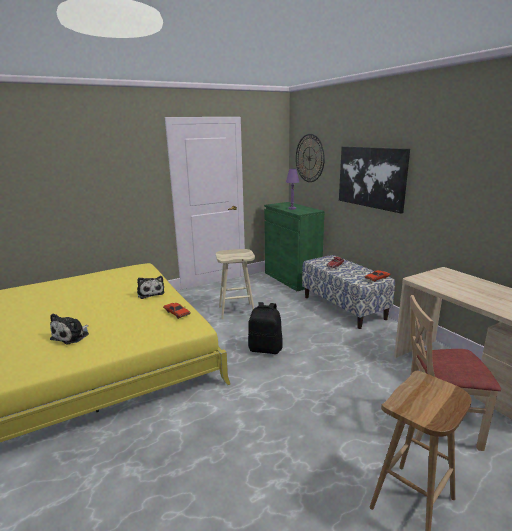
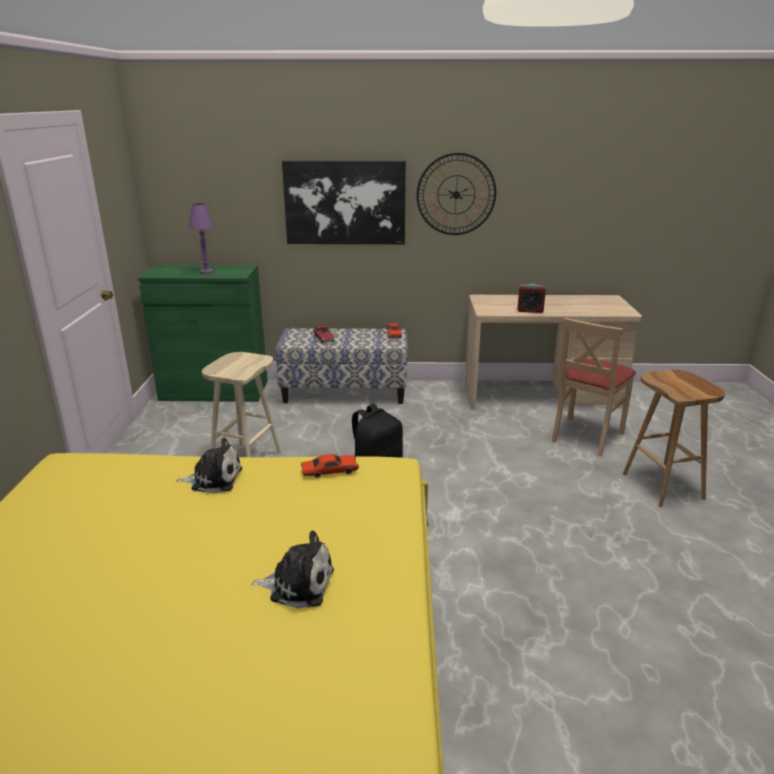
camera: 60 degrees left, 5 degrees up
plush toy [50,313,89,344] -> plush toy turned 45 degrees counterclockwise [251,531,334,608]
wall clock [296,134,325,182] -> wall clock moved to [417,153,496,235]
none -> alarm clock [518,284,546,313]

